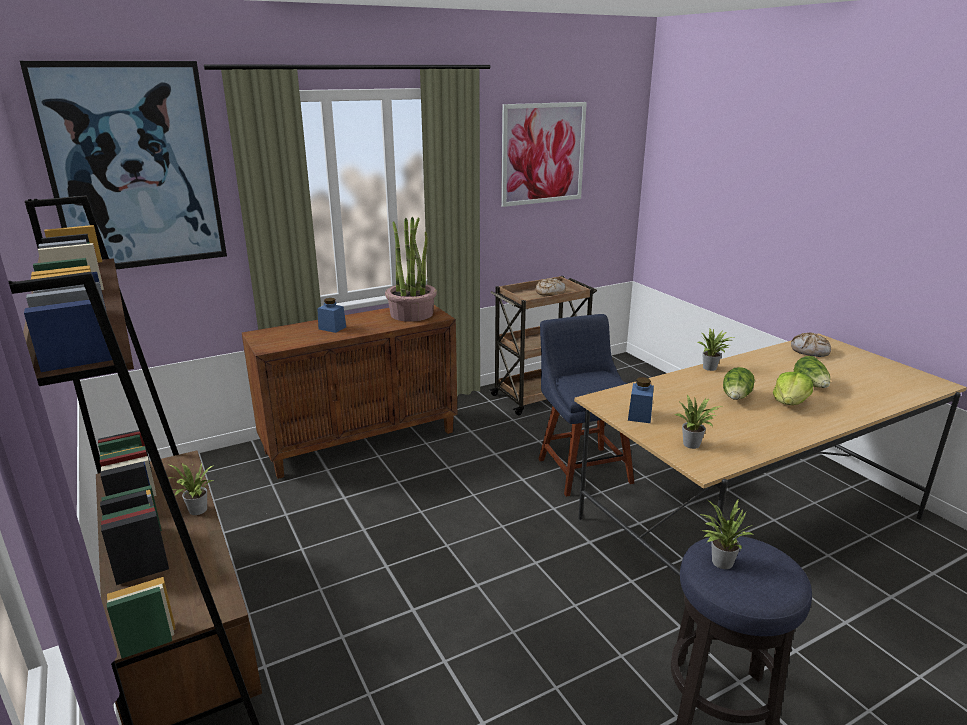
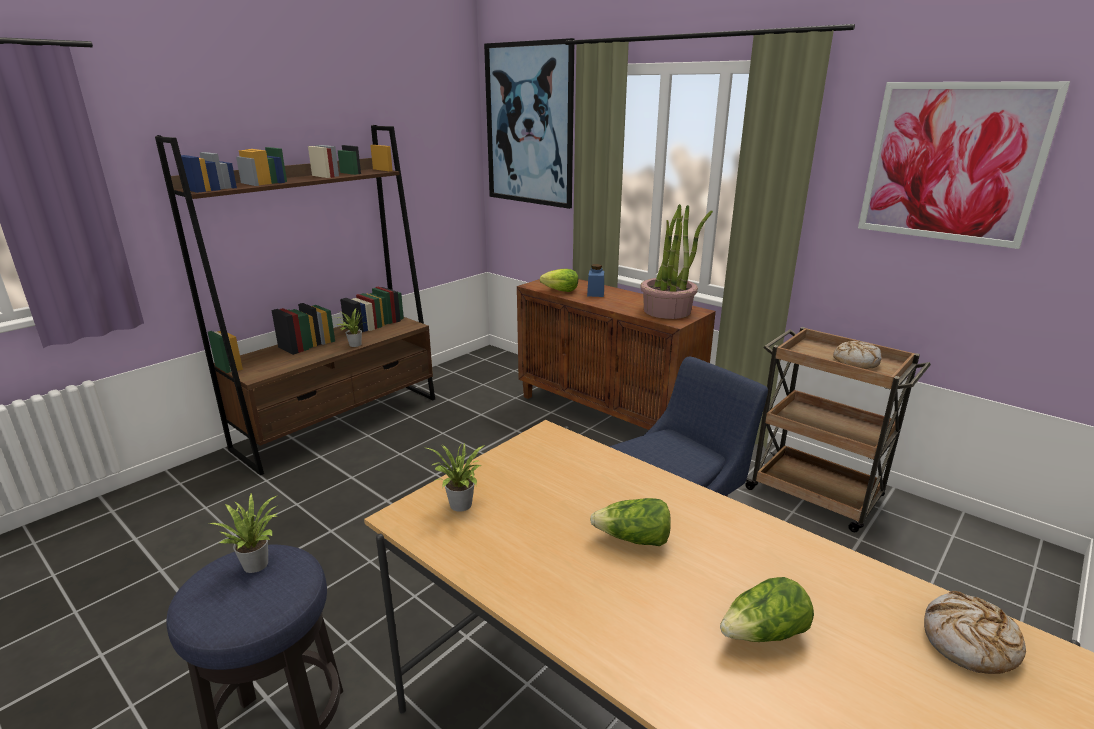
camera: 70 degrees right, 0 degrees up
blue jar [628,377,654,423] -> none
potted plant [697,329,735,371] -> none
lettuce [773,371,813,405] -> lettuce moved to [540,269,578,292]

